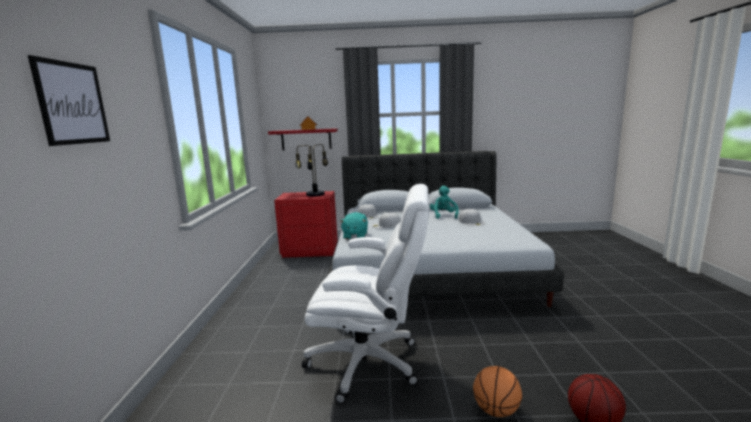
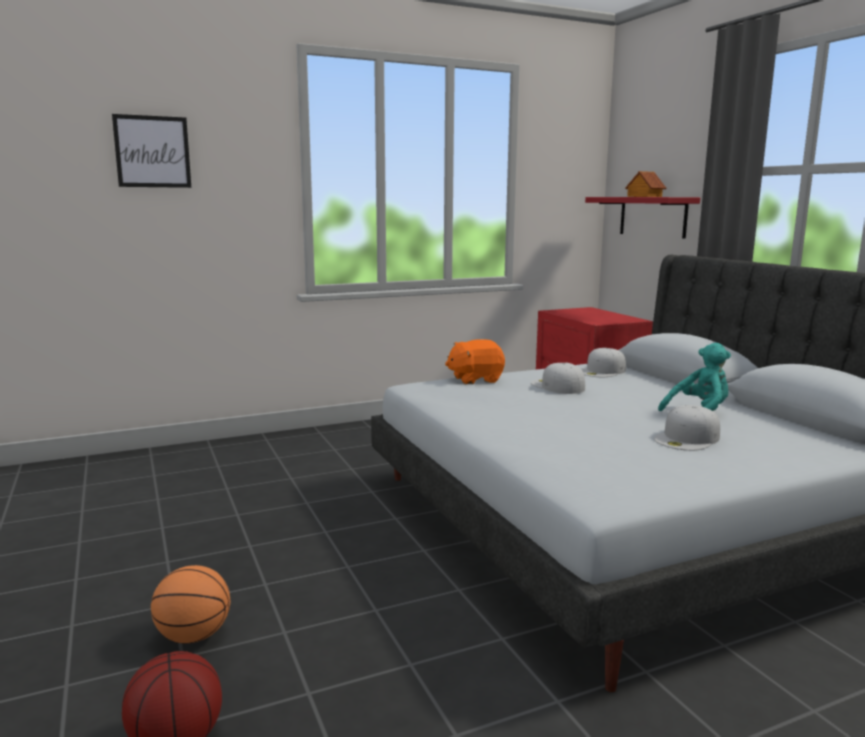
camera: 65 degrees right, 0 degrees up
table lamp [296,144,328,196] -> none
white office chair [302,184,429,404] -> none
turquoise plush toy [339,212,368,239] -> orange plush toy [445,339,505,384]

